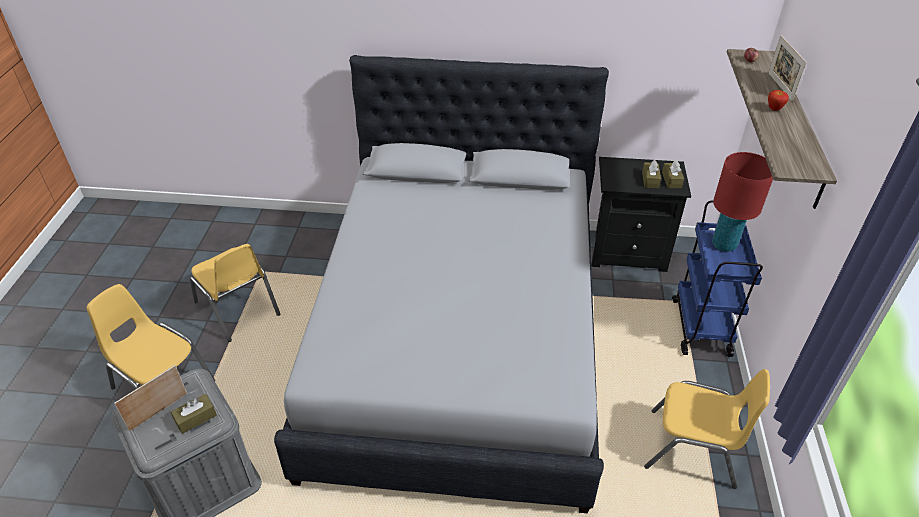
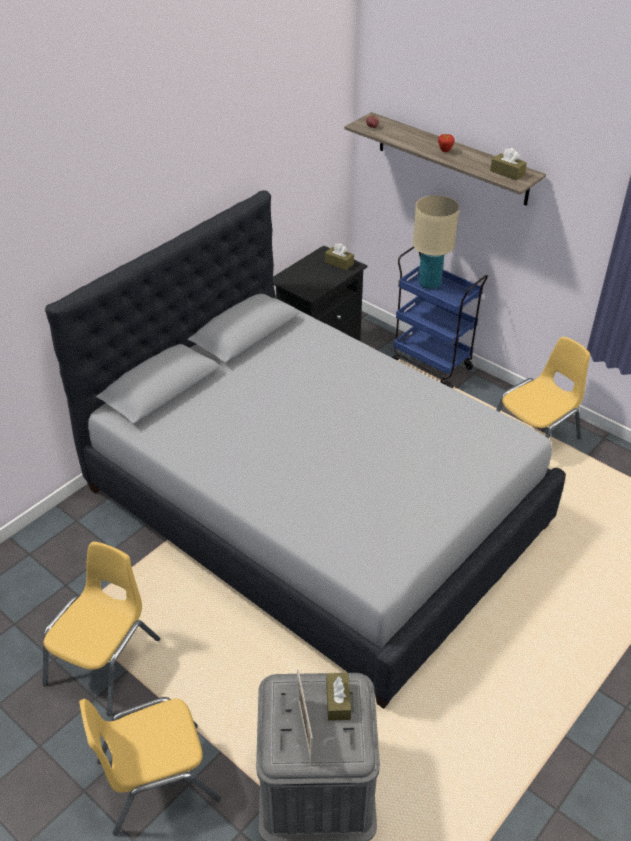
camera: 55 degrees left, 0 degrees up
yellow chair [190,244,281,342] -> yellow chair turned 60 degrees counterclockwise [43,542,160,716]
brown tissue box [642,160,661,188] -> brown tissue box moved to [490,148,527,180]
red table lamp [712,152,773,252] -> beige table lamp [413,195,459,289]
picture frame [769,35,807,101] -> none

